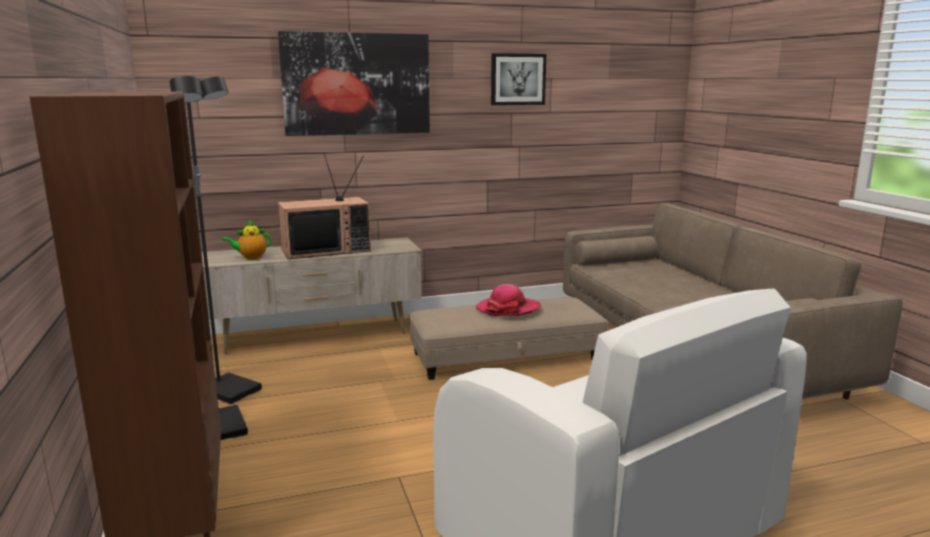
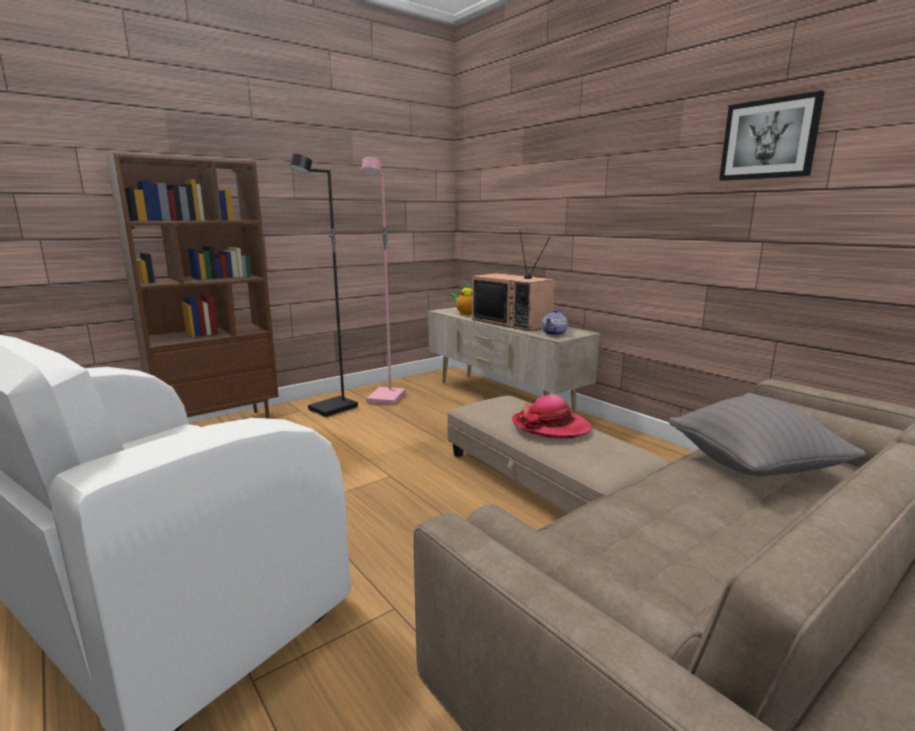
camera: 70 degrees right, 0 degrees up
black floor lamp [187,76,262,404] -> pink floor lamp [362,157,406,405]
picture [278,31,430,136] -> none
none -> teapot [542,309,568,336]
none -> grey pillow [669,395,866,476]

